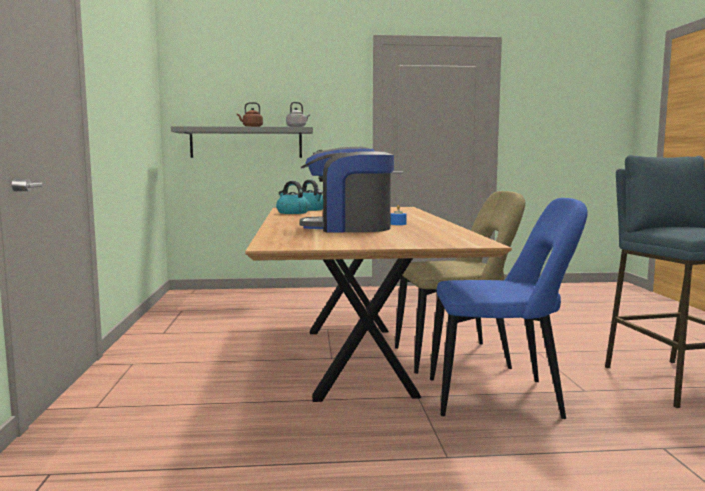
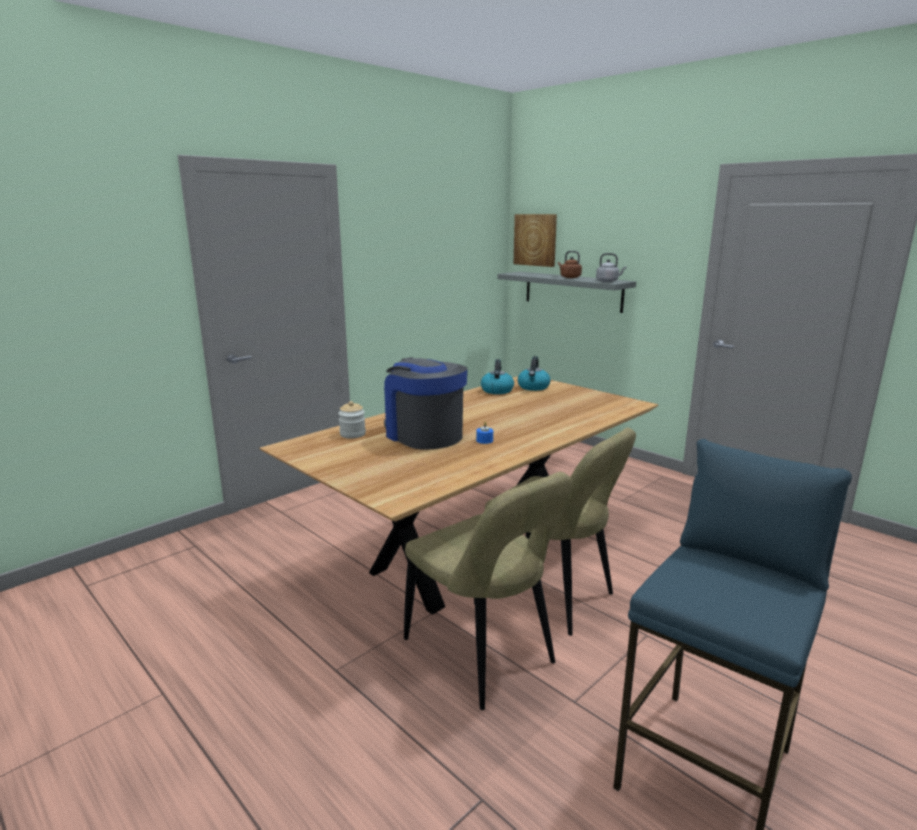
camera: 50 degrees right, 10 degrees up
blue chair [430,198,588,419] -> beige chair [404,472,572,710]
none -> jar [338,401,366,439]
none -> picture [514,214,557,267]

